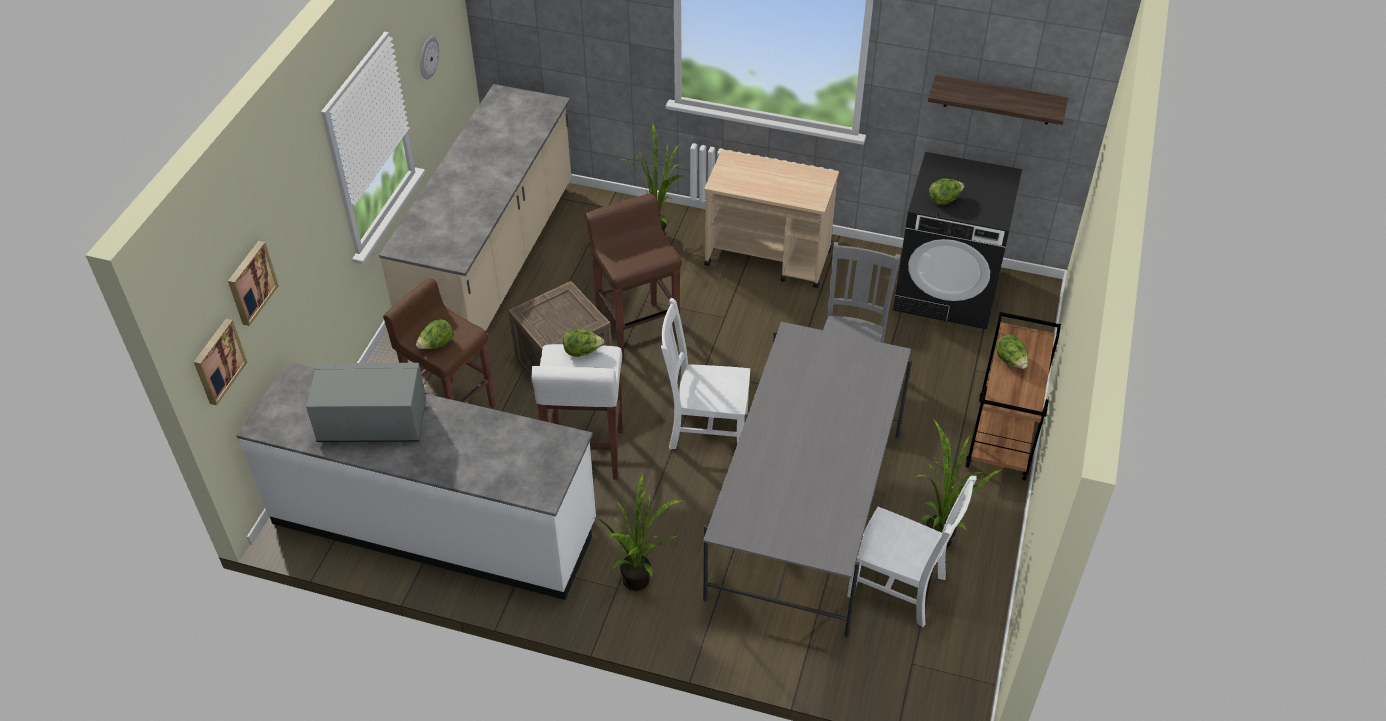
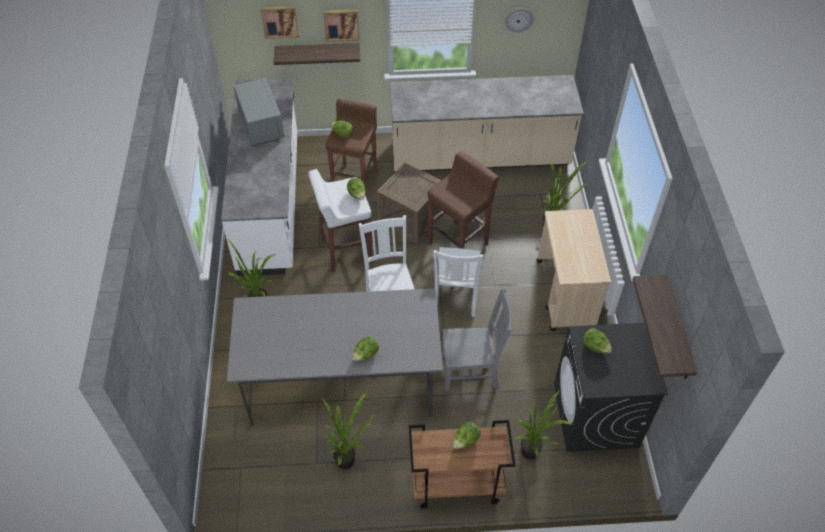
camera: 70 degrees right, 5 degrees up
picture [194,319,247,406] -> picture moved to [323,9,360,42]
white chair [847,476,977,627] -> white chair moved to [433,247,483,317]
none -> shelf [274,43,360,65]
none -> lettuce [352,337,379,361]
none -> potted plant [510,391,573,460]

